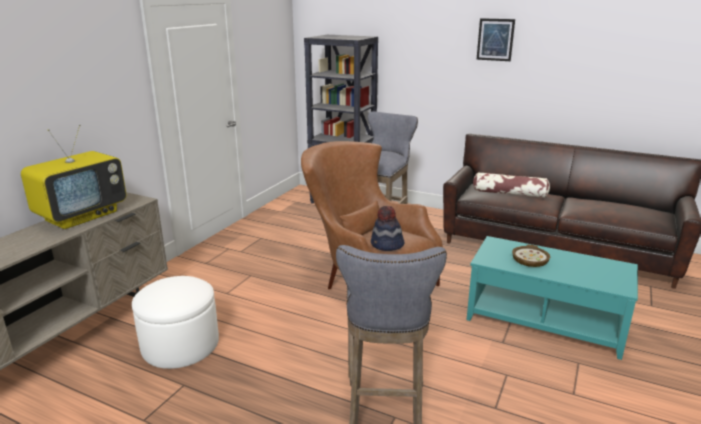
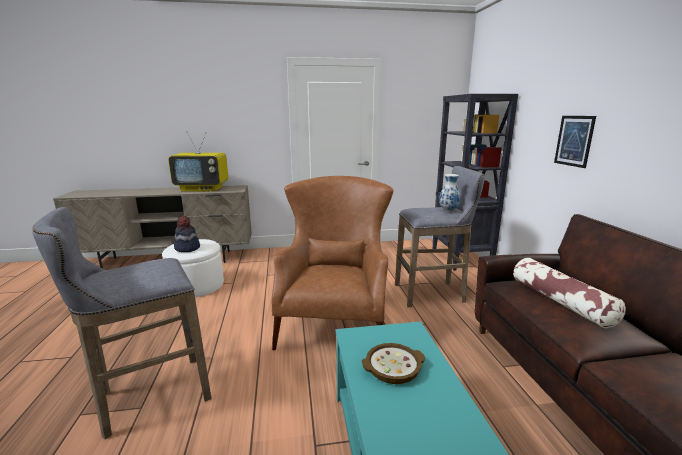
camera: 55 degrees right, 5 degrees down
hat [371,206,405,251] -> hat moved to [174,216,200,252]
picture [476,18,515,61] -> picture moved to [554,116,596,168]
none -> vase [439,174,460,211]

